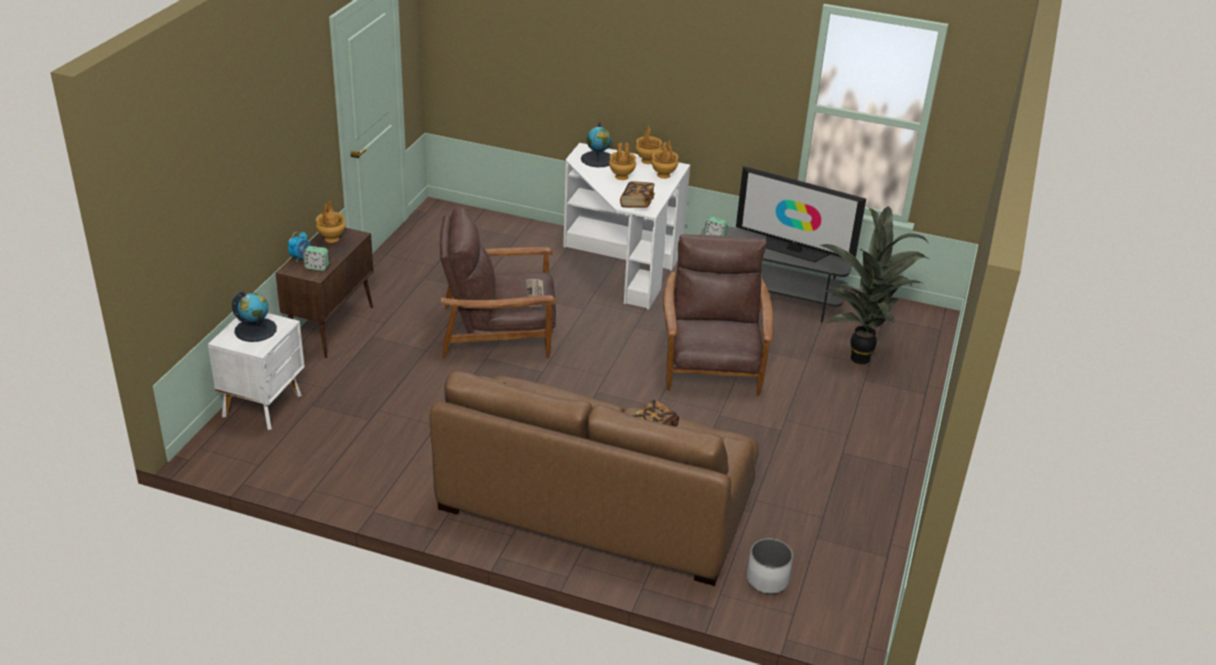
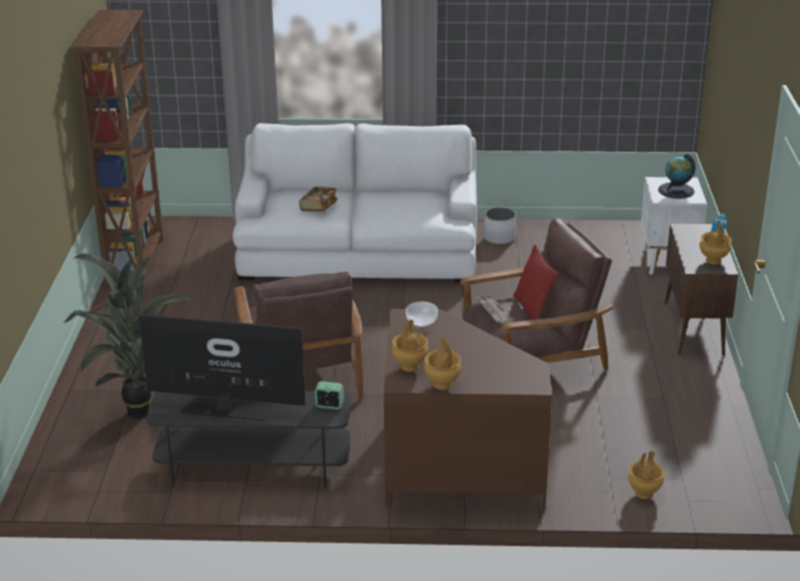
camera: 165 degrees right, 5 degrees down
alarm clock [303,246,329,271] -> none
brown sofa [430,371,759,586] -> white sofa [233,123,477,283]
white desk [563,143,690,310] -> brown desk [384,309,552,511]
globe [581,122,611,167] -> none
brown vase [609,143,636,180] -> brown vase moved to [628,451,664,499]
book [620,181,655,208] -> bowl [406,302,438,327]
white planter [747,539,793,594] -> white planter moved to [484,207,516,245]
none -> brown bookcase [72,10,164,285]
none -> red pillow [513,244,558,320]

